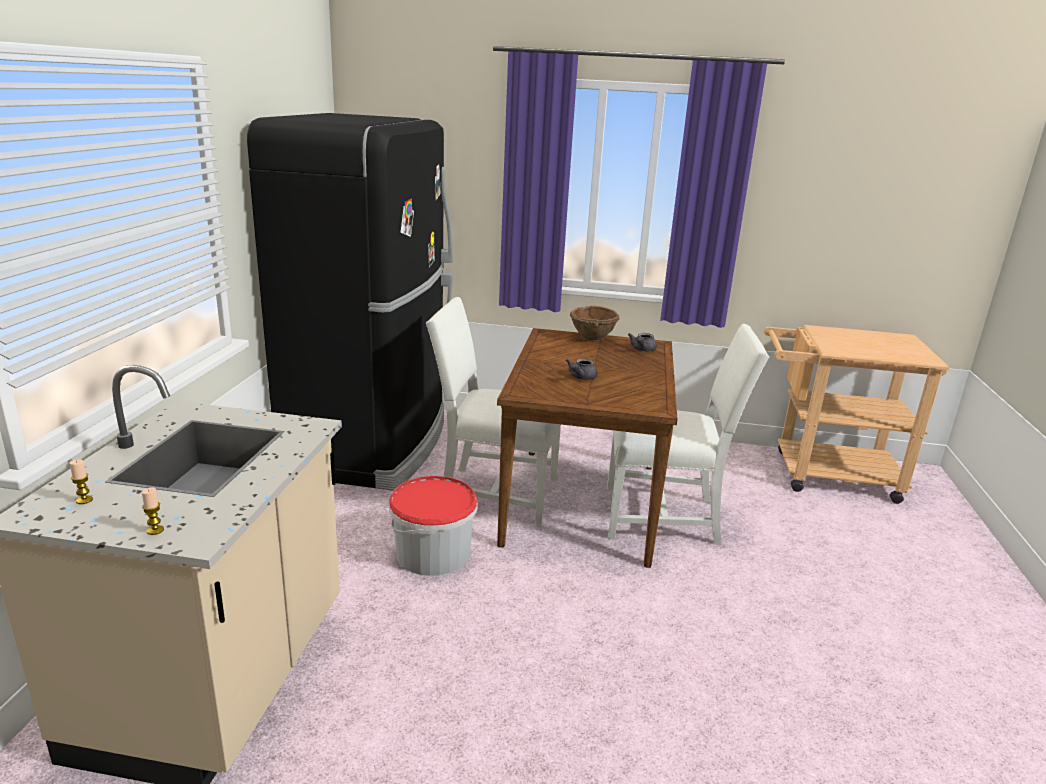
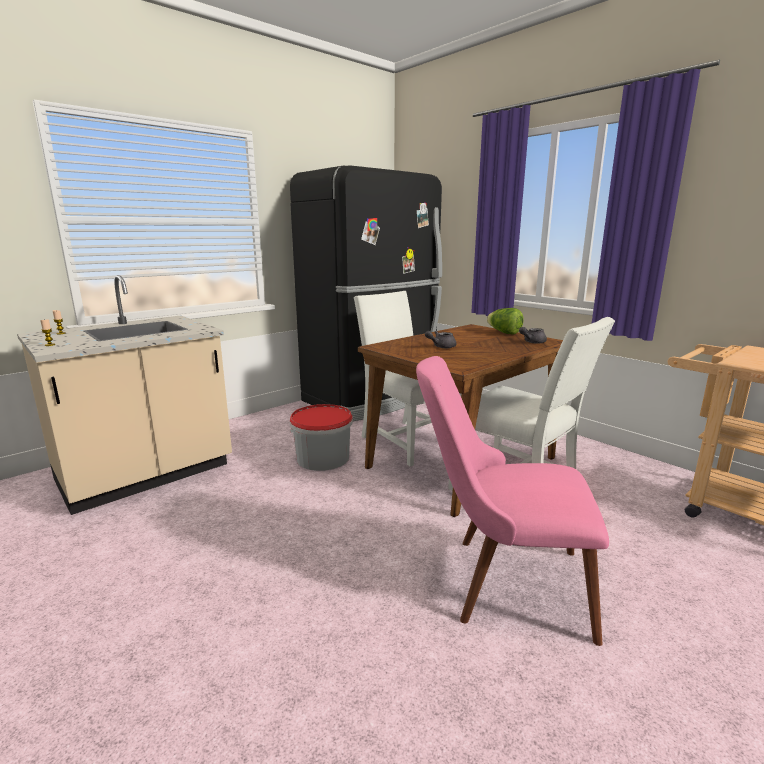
camera: 40 degrees right, 5 degrees down
brown bowl [570,306,619,342] -> lettuce [487,308,524,334]
none -> pink chair [416,356,609,646]

